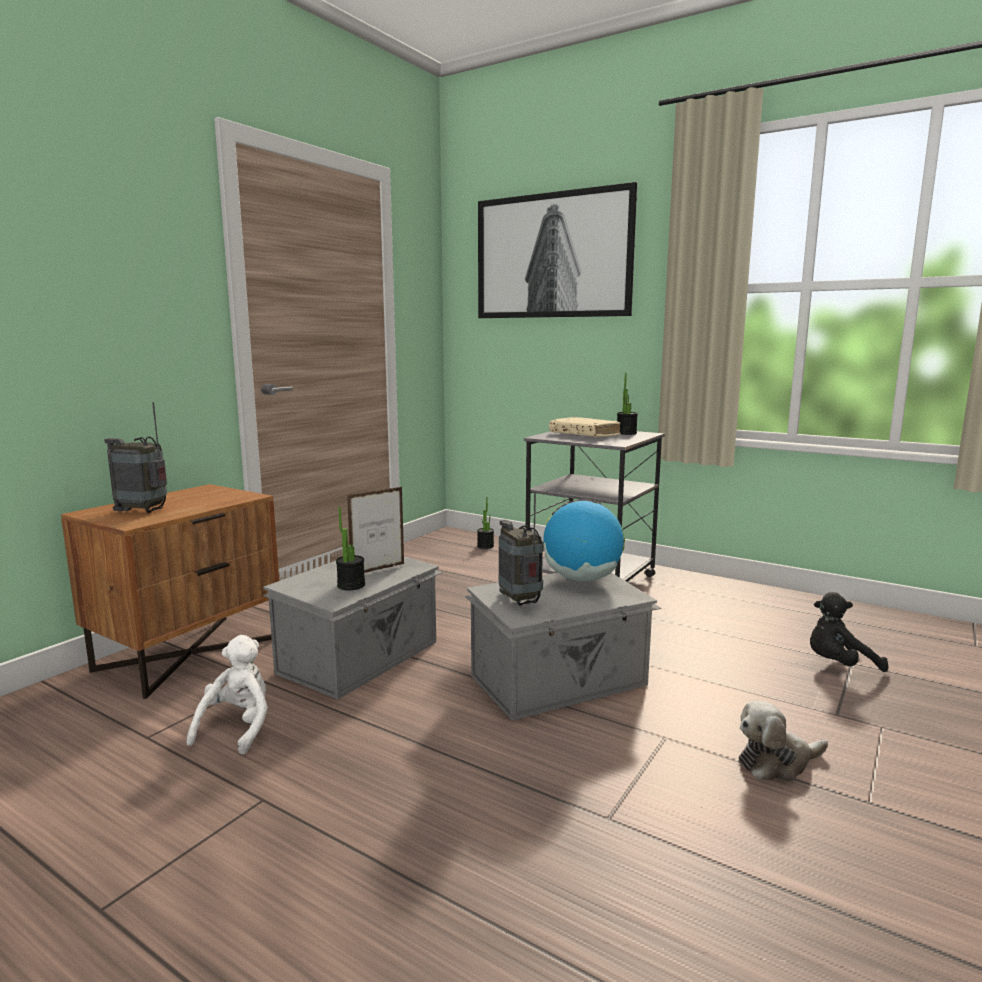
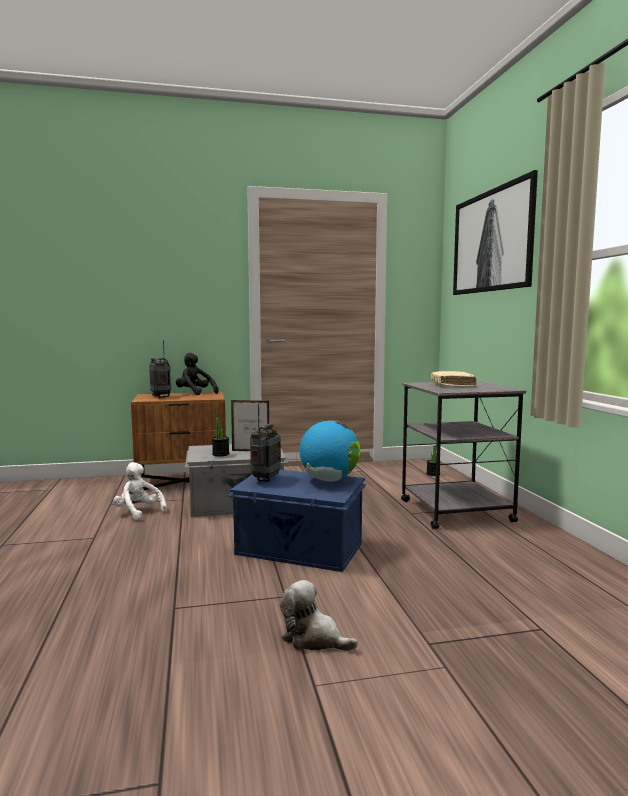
camera: 45 degrees right, 5 degrees down
white plush toy [187,635,268,755] -> white plush toy turned 105 degrees counterclockwise [113,462,167,520]
grey storage box [465,573,661,721] -> blue storage box [227,470,367,572]
potted plant [617,373,638,435] -> none
black plush toy [810,592,889,672] -> black plush toy moved to [176,353,219,395]

